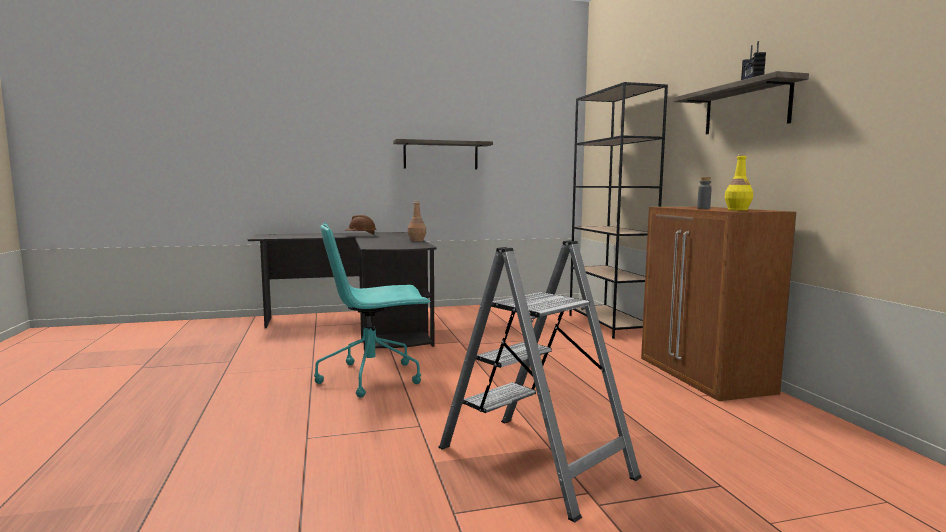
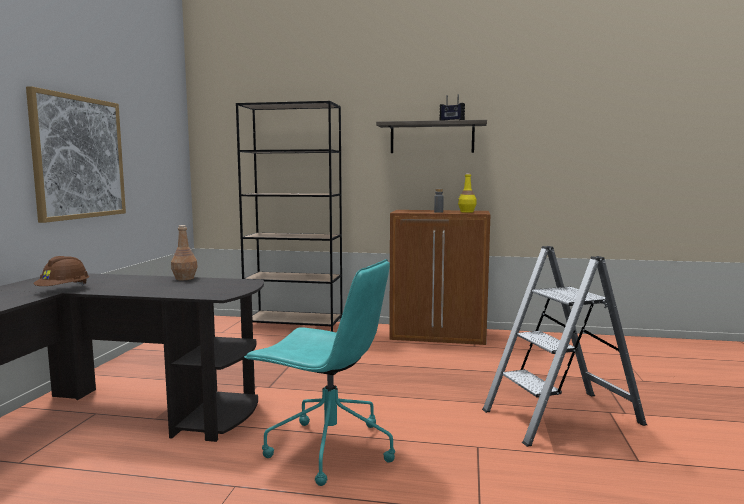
camera: 65 degrees left, 0 degrees up
turquoise office chair [314,223,431,398] -> turquoise office chair turned 75 degrees counterclockwise [244,259,395,486]
shelf [393,139,493,169] -> picture [26,86,126,223]

